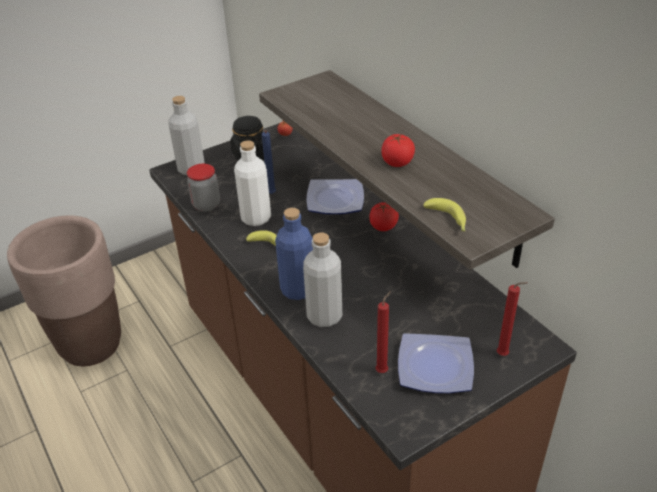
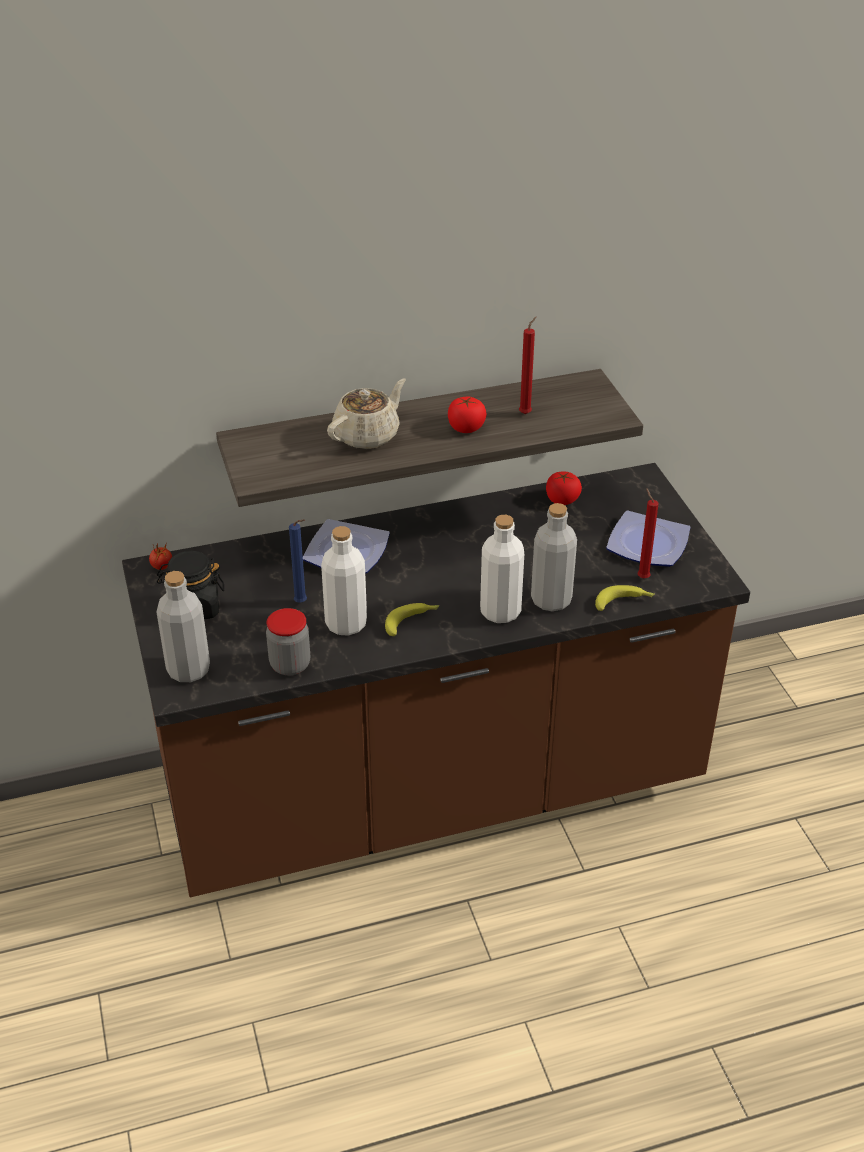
camera: 75 degrees left, 0 degrees up
brown planter [7,216,121,366] -> none
blue bottle [275,208,313,300] -> white bottle [480,515,524,623]
tomato [369,202,399,231] -> tomato moved to [546,472,582,505]
banana [423,198,466,232] -> banana moved to [595,585,655,611]
red candle [497,282,528,356] -> red candle moved to [519,317,536,414]
none -> beige teapot [327,379,406,449]

